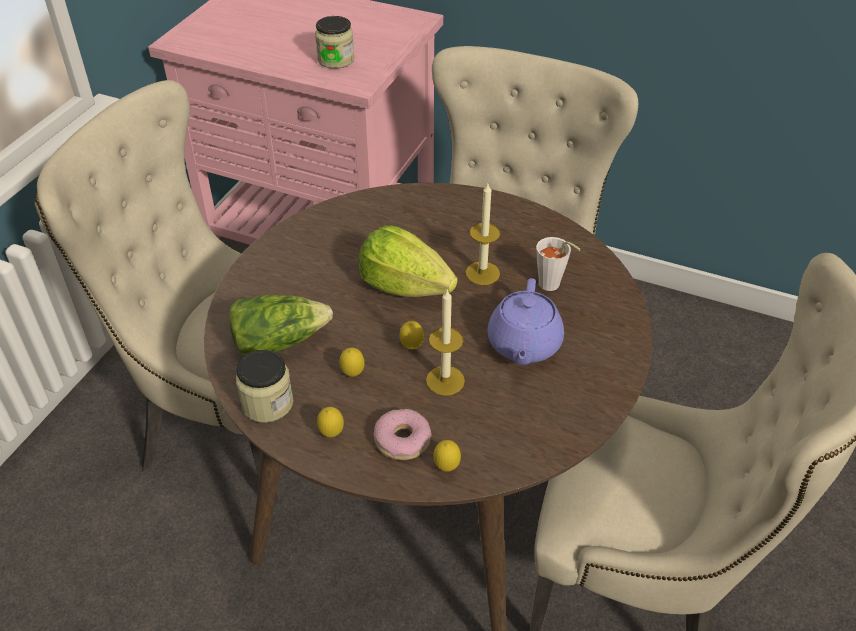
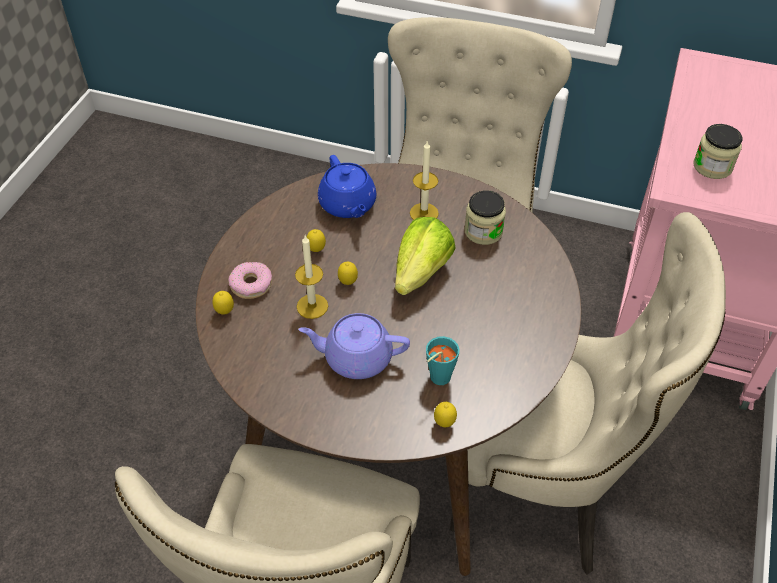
camera: 85 degrees right, 5 degrees up
lettuce [229,294,333,355] -> blue teapot [318,155,376,218]
jar [236,350,294,423] -> jar moved to [464,190,506,245]
lemon [317,407,344,437] -> lemon moved to [434,402,457,427]
candle [466,184,500,285] -> candle moved to [410,140,439,220]
white cup [536,237,581,291] -> turquoise cup [426,336,460,385]

